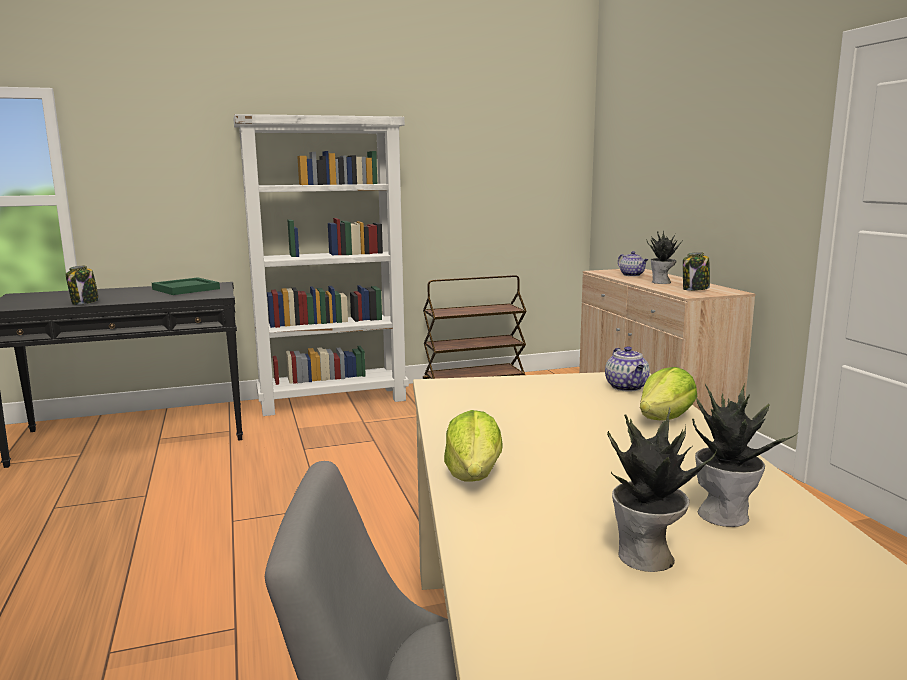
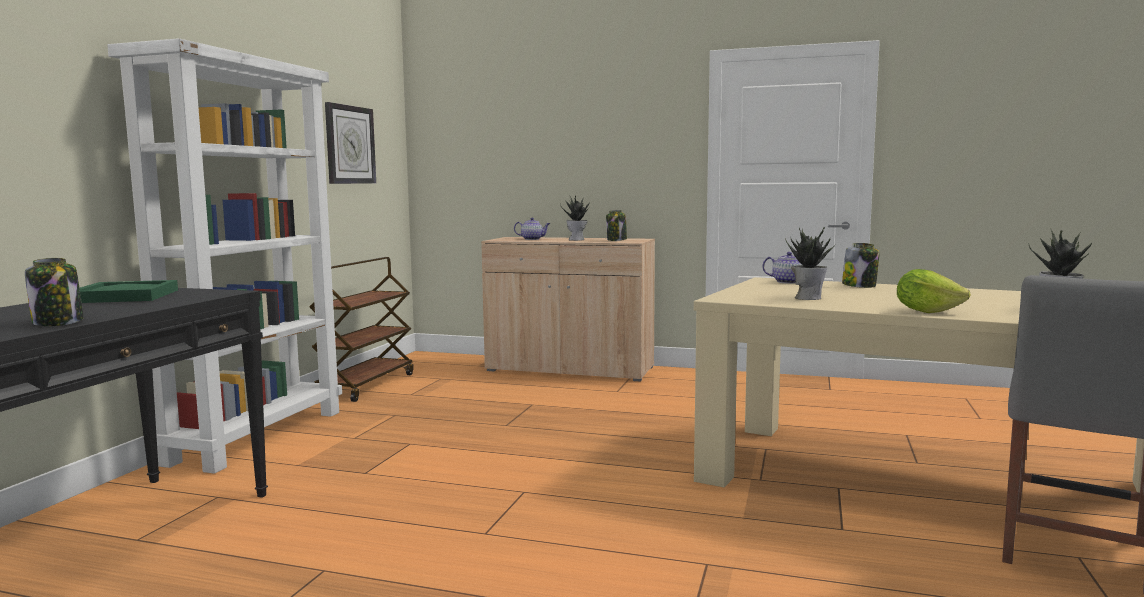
camera: 55 degrees left, 5 degrees down
lettuce [640,367,697,420] -> jar [842,243,879,288]
potted plant [692,384,797,527] -> potted plant moved to [785,227,835,300]
none -> wall clock [325,102,376,184]

